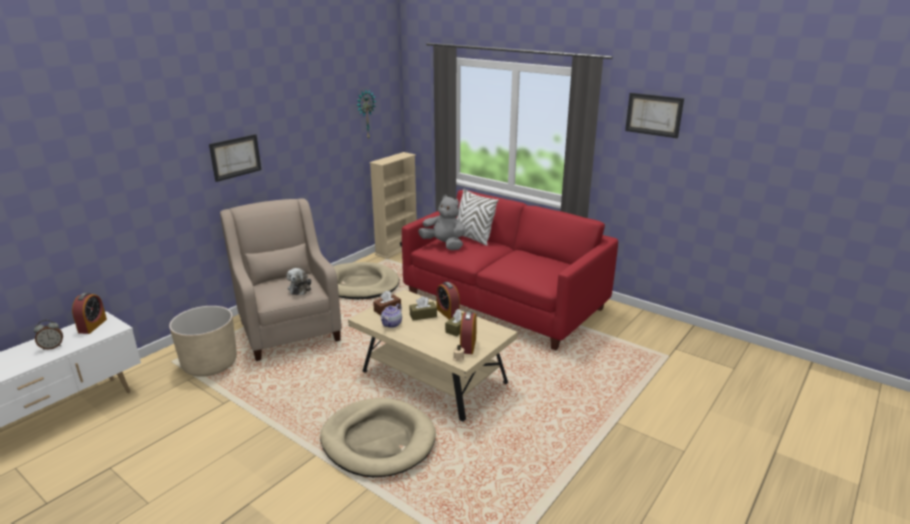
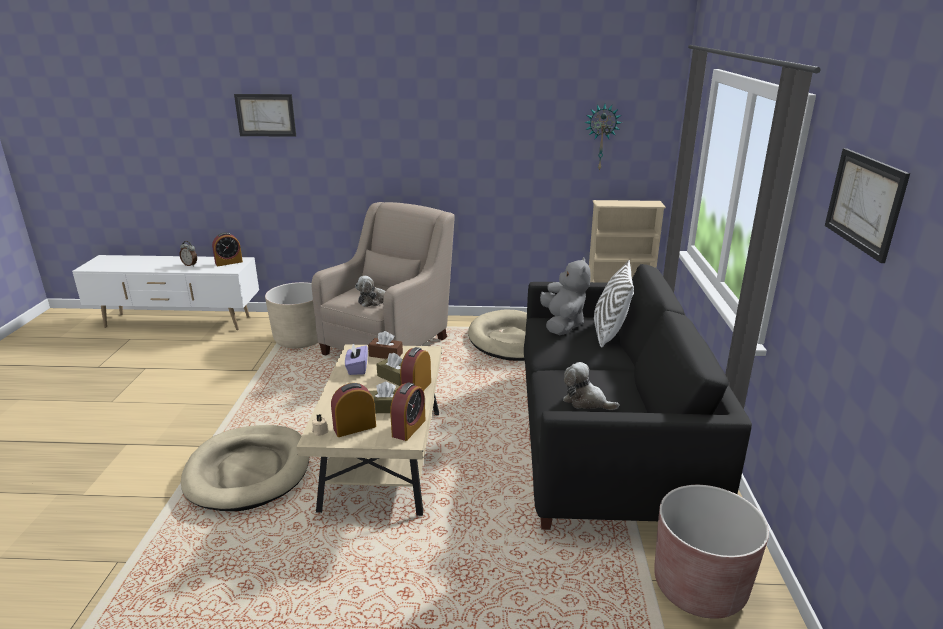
camera: 55 degrees right, 0 degrees up
picture [209,134,261,182] -> picture moved to [234,94,296,137]
teapot [380,303,402,328] -> purple tissue box [345,343,368,375]
red sofa [402,190,618,350] -> black sofa [524,264,752,530]
none -> alarm clock [390,383,425,441]
none -> plush toy [563,362,619,410]
none -> brown planter [654,485,769,619]

